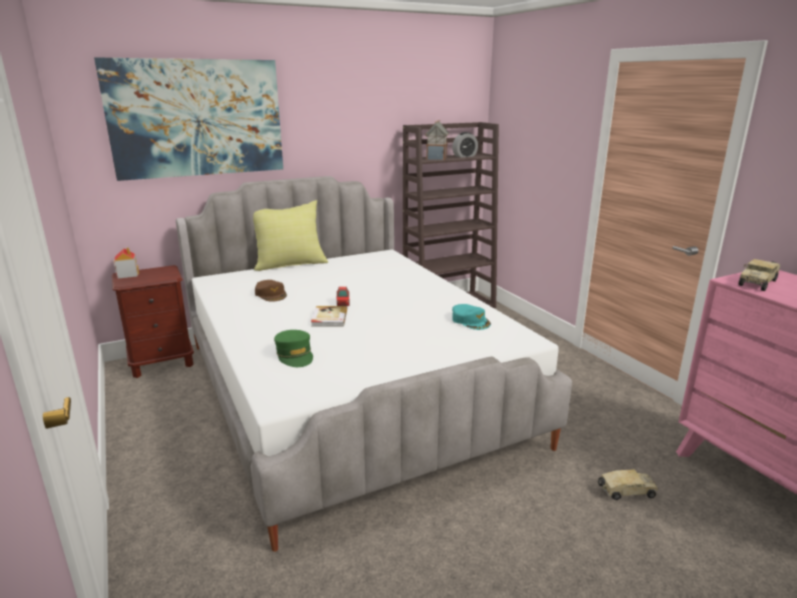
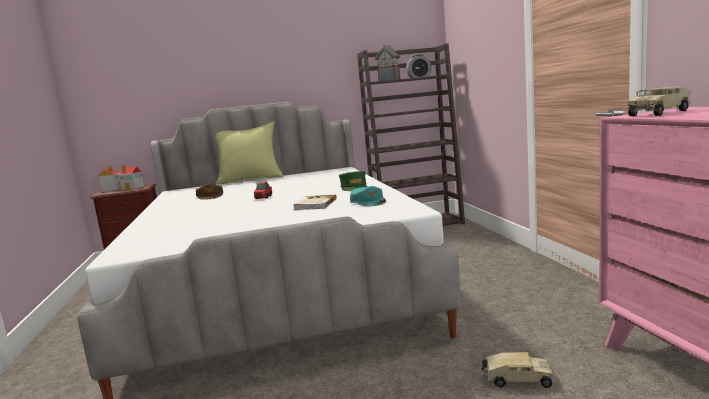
camera: 15 degrees right, 10 degrees down
picture [94,57,283,181] -> none
green cap [274,330,313,367] -> green cap moved to [339,171,367,191]
book [311,306,347,327] -> book moved to [293,195,337,210]
none -> toy house [118,165,144,190]

